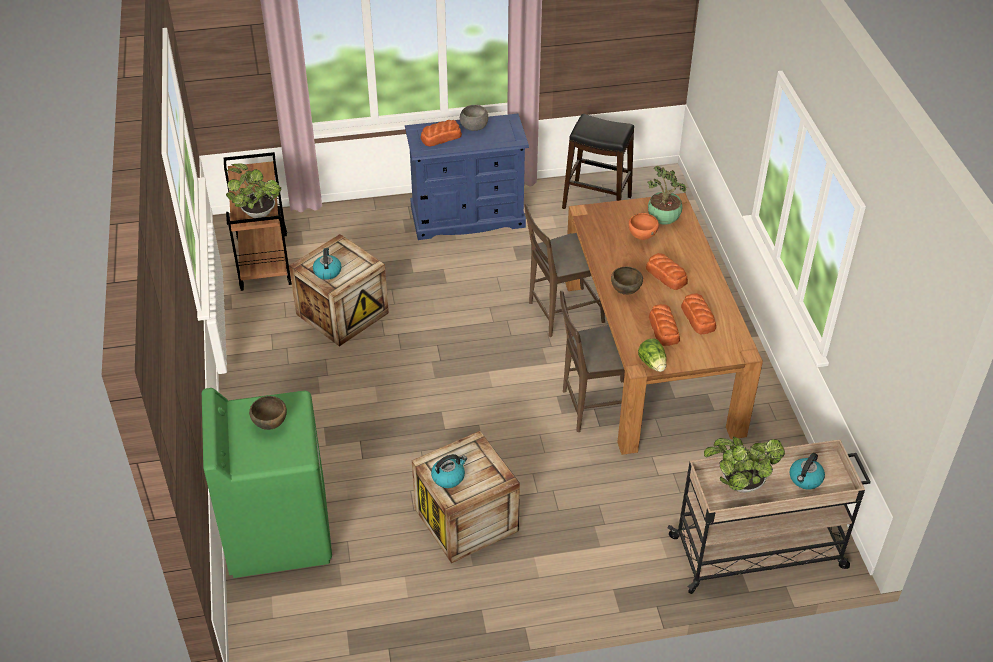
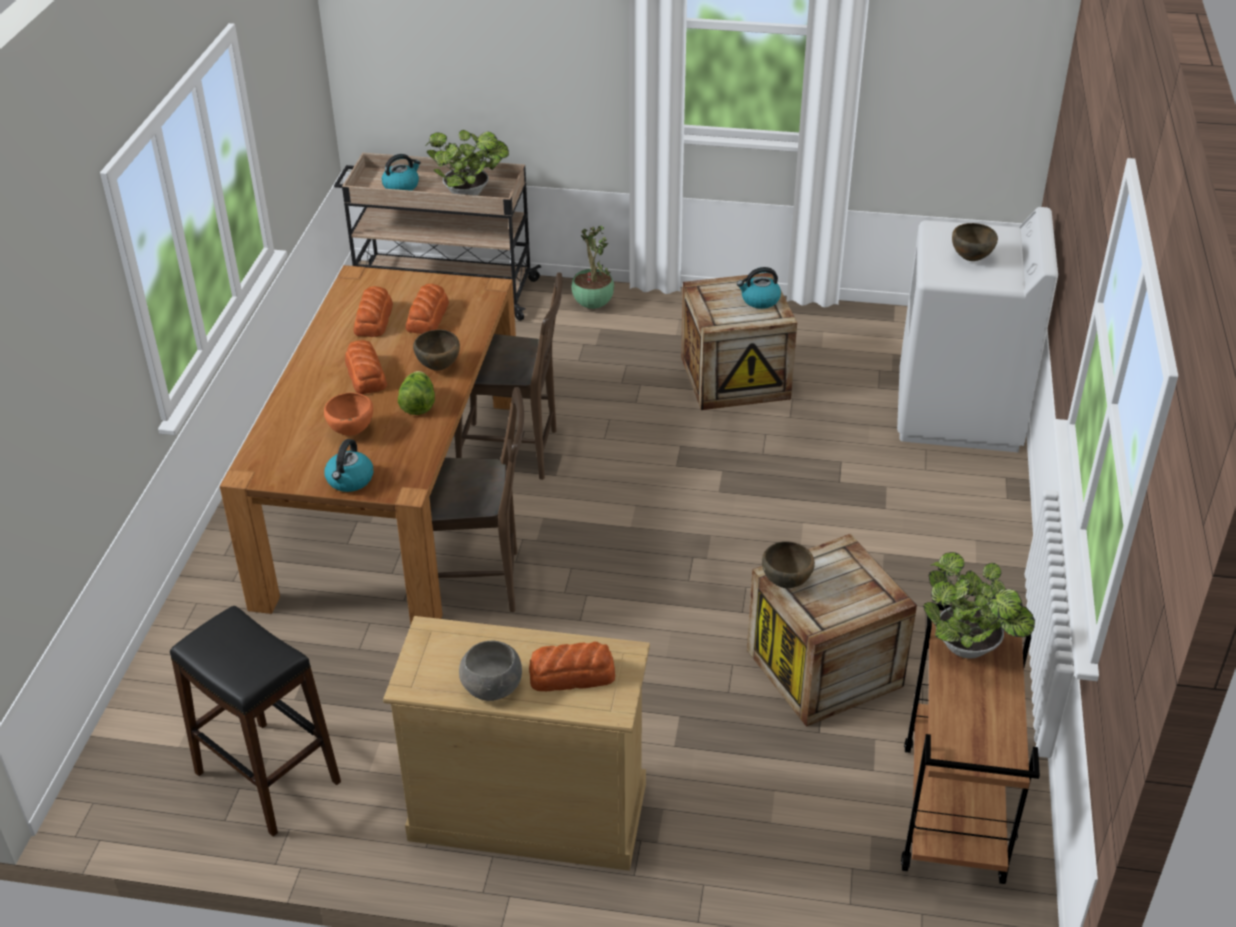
camera: 160 degrees left, 5 degrees down
green washing machine [202,388,332,578] -> white washing machine [897,207,1058,452]
kettle [313,248,342,280] -> kettle moved to [324,439,373,492]
blue dresser [405,114,529,240] -> beige dresser [383,616,650,871]
lettuce [638,339,666,372] -> lettuce moved to [398,371,435,415]
potted plant [647,166,686,225] -> potted plant moved to [571,226,614,309]
none -> brown bowl [762,541,815,588]

